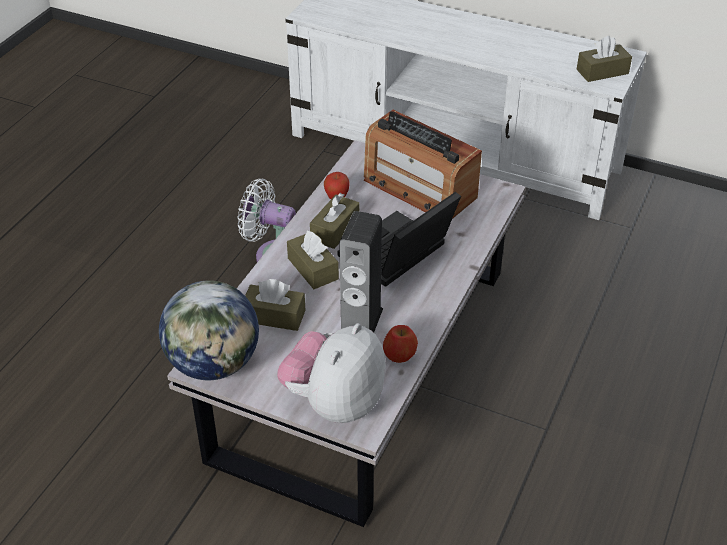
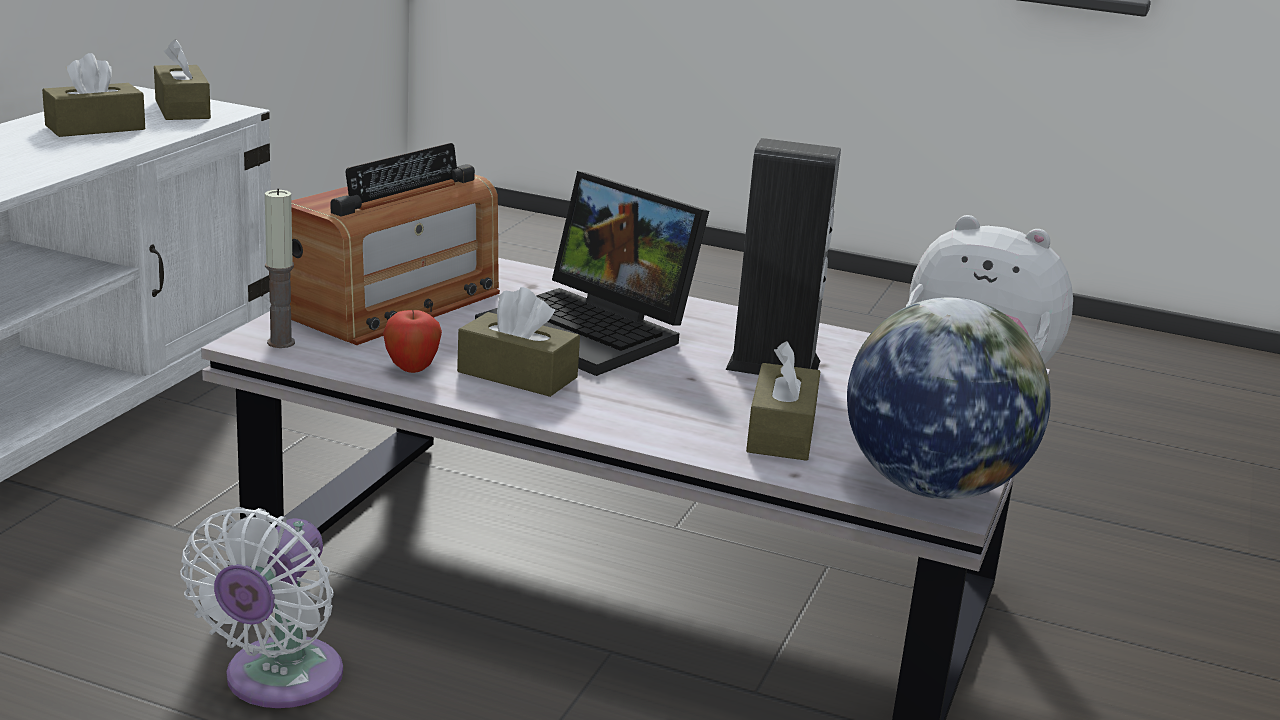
camera: 95 degrees left, 20 degrees down
brown tissue box [287,231,339,289] -> brown tissue box moved to [42,53,145,137]
apple [383,325,418,363] -> none
none -> candle [265,188,295,348]

